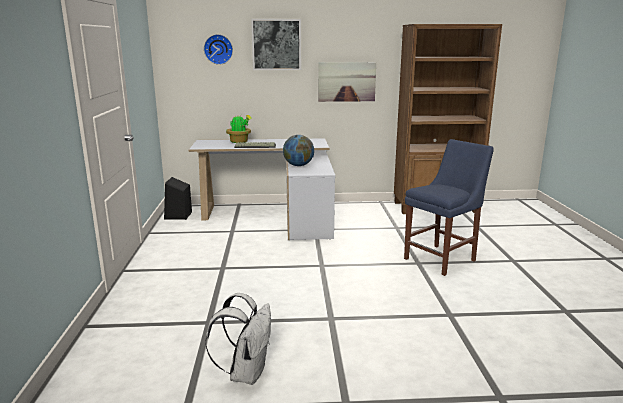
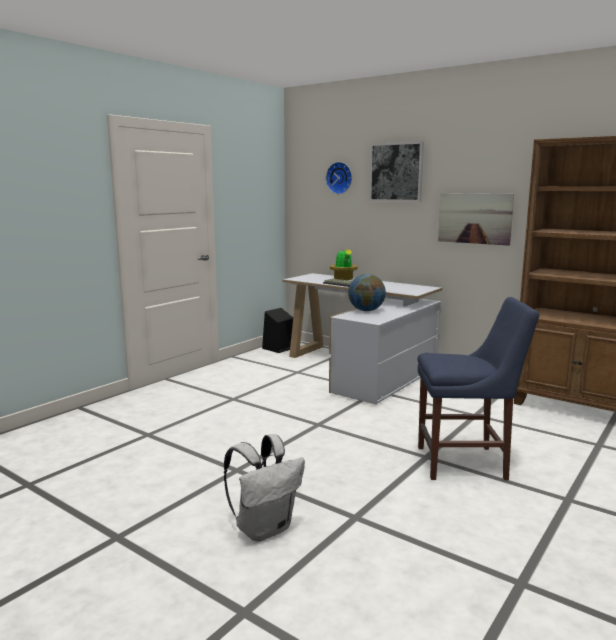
camera: 40 degrees right, 5 degrees down
white backpack [205,293,271,385] -> white backpack moved to [224,434,305,542]

